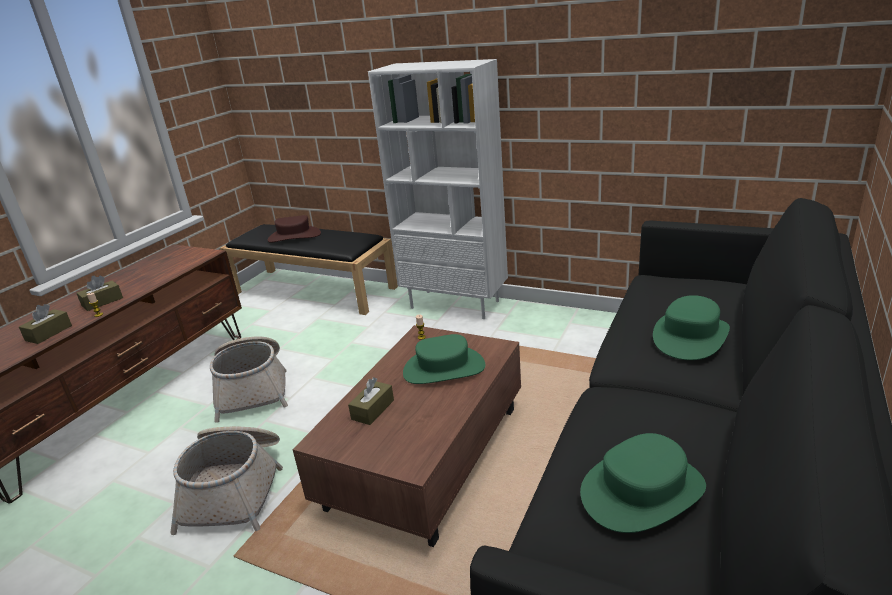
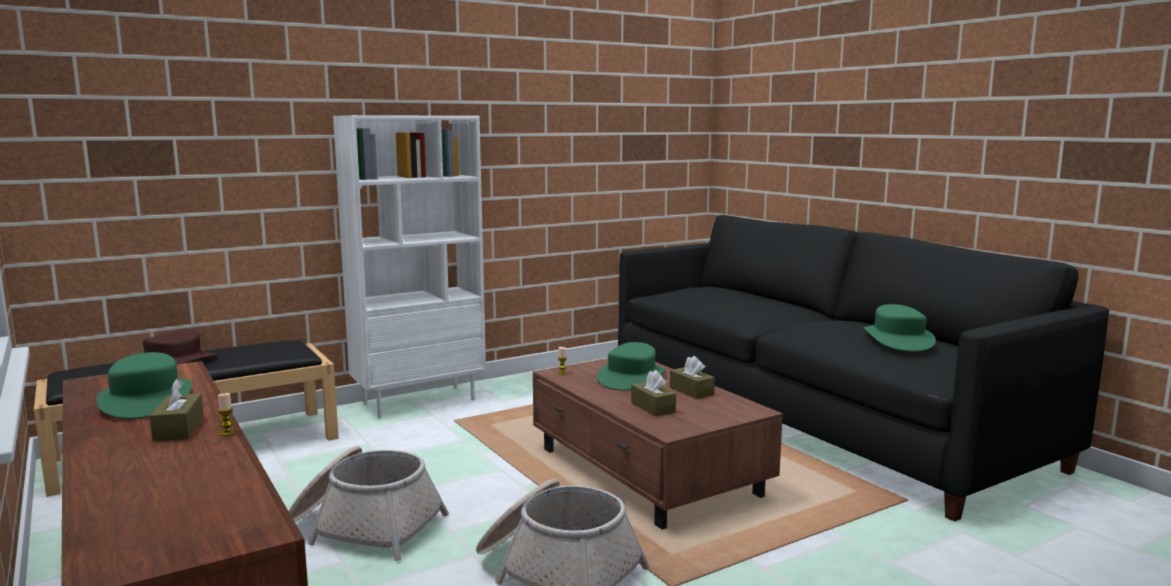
camera: 60 degrees left, 15 degrees down
brown tissue box [19,304,72,344] -> brown tissue box moved to [670,356,715,399]
green hat [653,295,730,360] -> green hat moved to [96,352,192,419]

